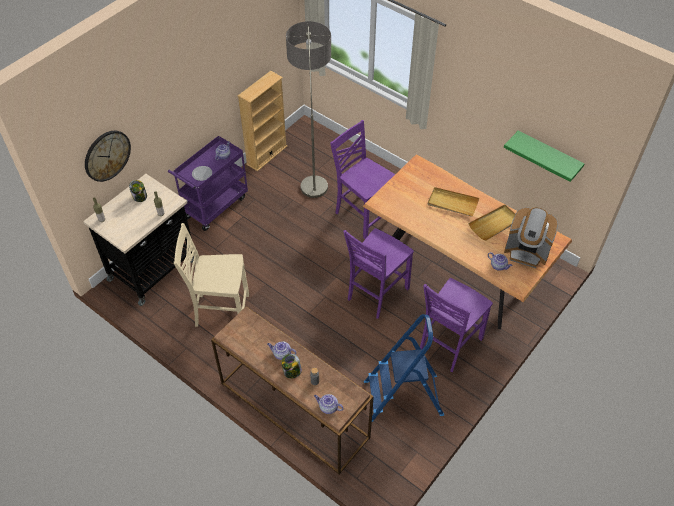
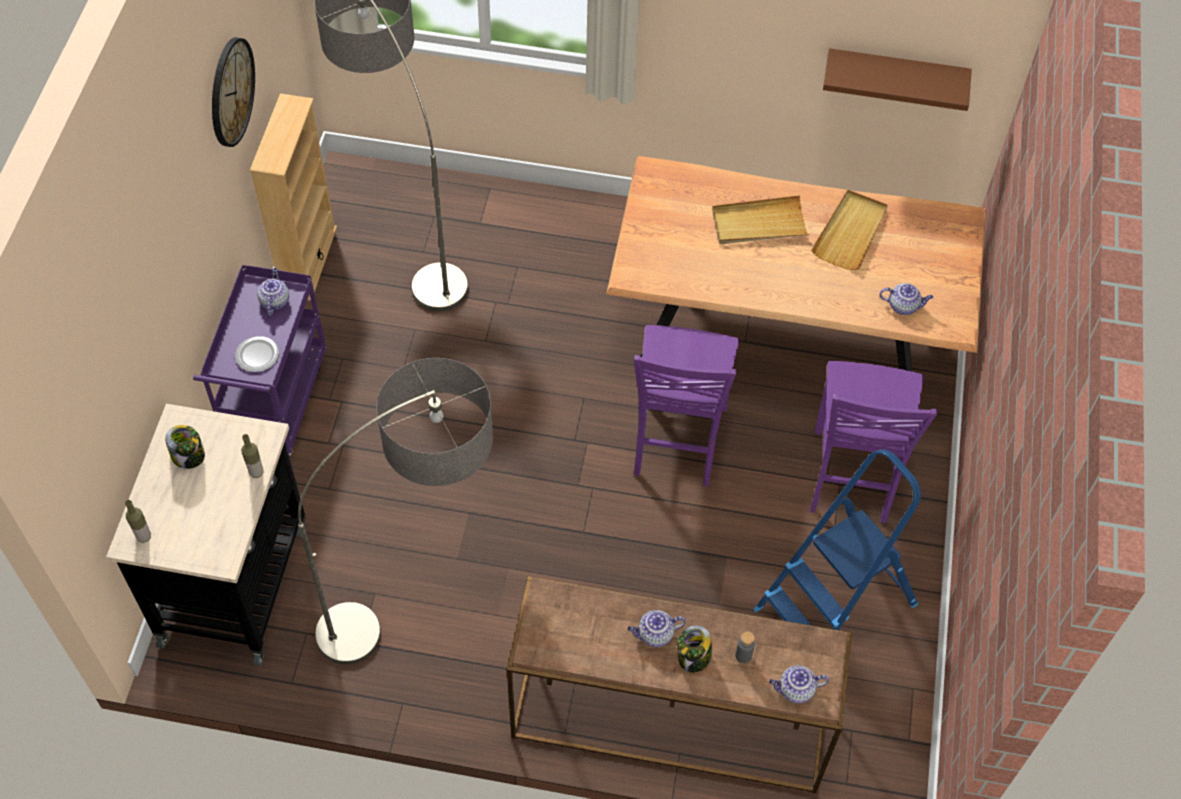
camera: 30 degrees left, 5 degrees up
wall clock [85,131,131,182] -> wall clock moved to [212,37,255,147]
beige chair [174,223,249,327] -> floor lamp [298,358,493,664]
purple chair [330,120,395,239] -> none
green shelf [504,131,584,182] -> brown shelf [823,48,972,111]
coffee machine [504,207,558,268] -> none

